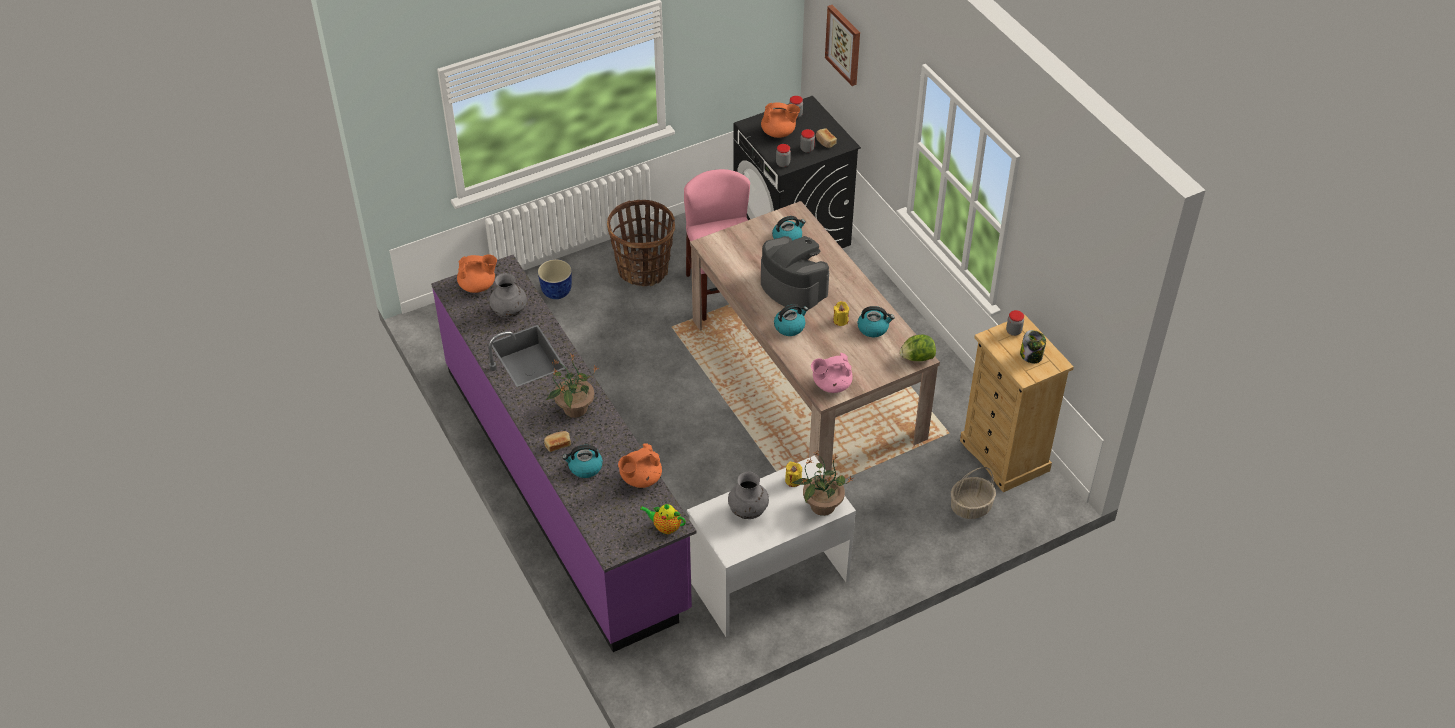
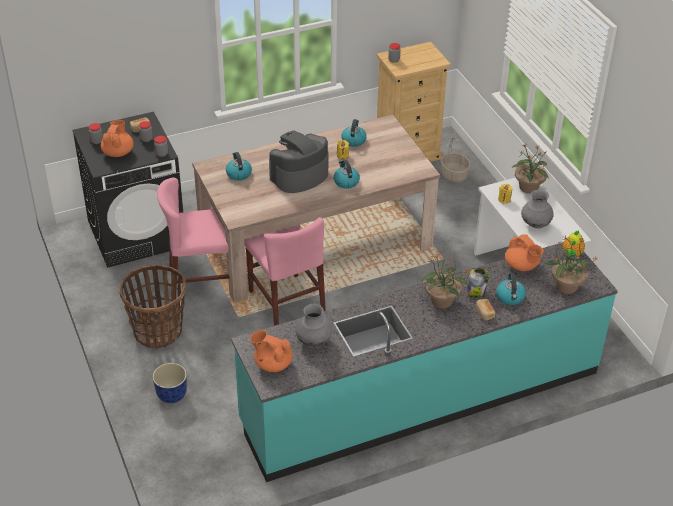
camera: 85 degrees left, 5 degrees down
purple counter [431,255,696,652] -> turquoise counter [231,242,618,482]
orange teapot [457,254,497,293] -> orange teapot turned 60 degrees counterclockwise [251,330,293,372]
pink teapot [811,353,853,393] -> none
picture [825,5,860,86] -> none
lettuce [900,334,936,361] -> none
jar [1020,330,1046,363] -> jar moved to [465,268,489,298]
none -> pink chair [244,217,326,326]
none -> potted plant [544,236,598,294]

